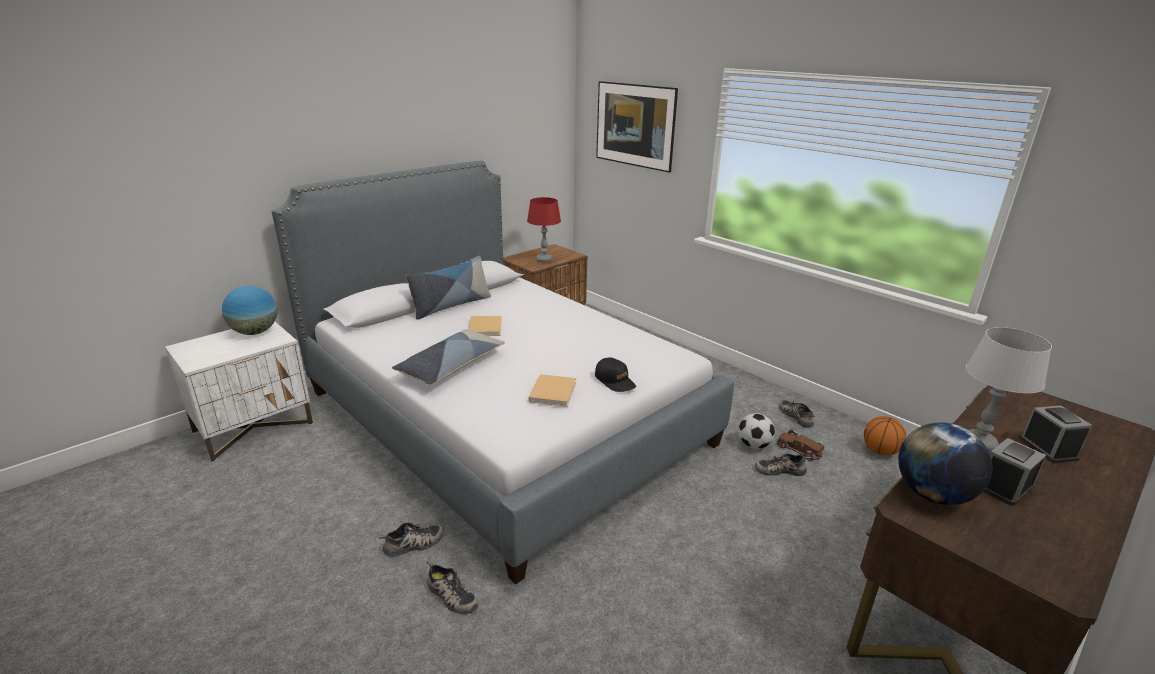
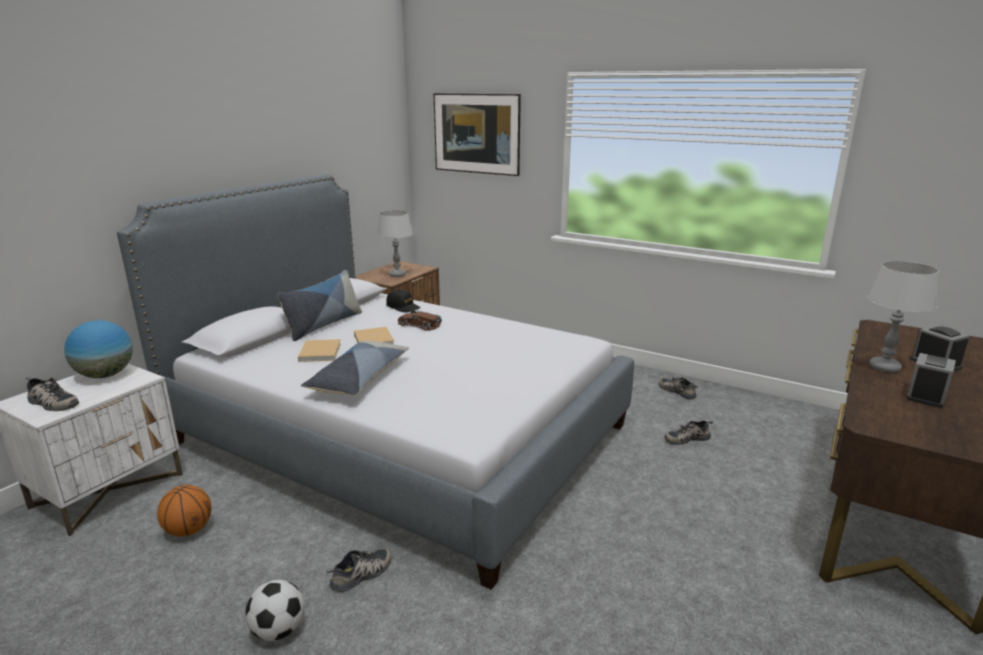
camera: 15 degrees left, 5 degrees down
shoe [427,560,478,614] -> shoe moved to [26,377,79,411]
red table lamp [527,197,561,262] -> grey table lamp [377,210,413,277]
beige book [529,374,576,407] -> beige book moved to [298,339,341,362]
black cap [595,358,636,392] -> black cap moved to [386,290,421,312]
football [738,413,775,449] -> football moved to [245,580,304,641]
brown toy car [777,430,824,461] -> brown toy car moved to [398,310,442,331]
basketball [864,416,907,456] -> basketball moved to [157,485,211,537]
globe [898,422,992,505] -> none

